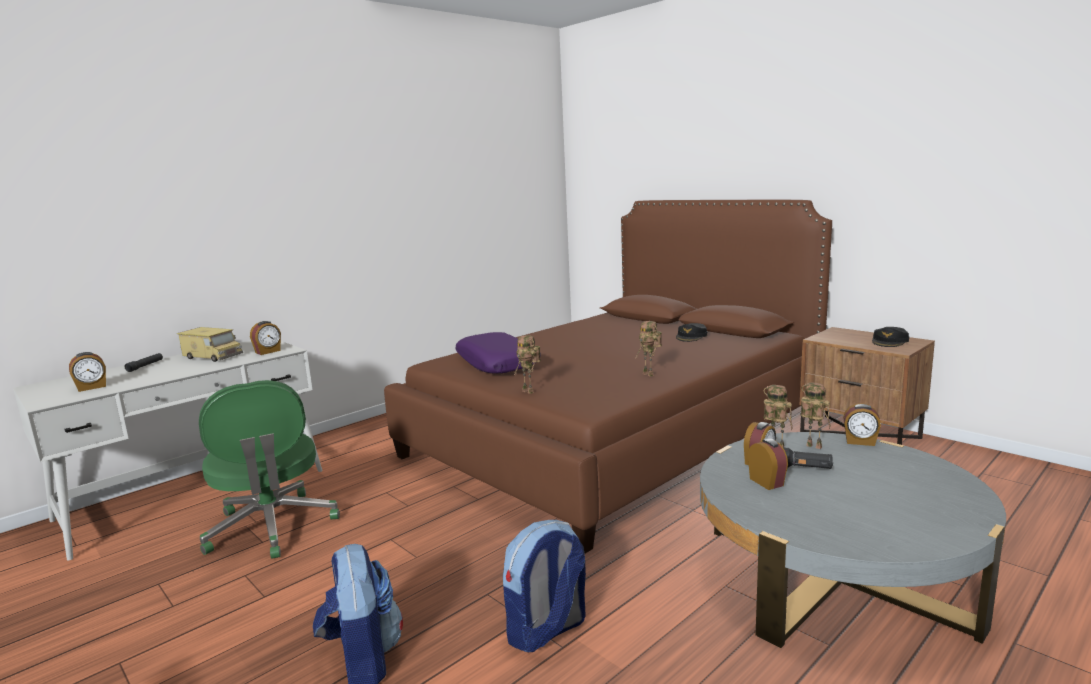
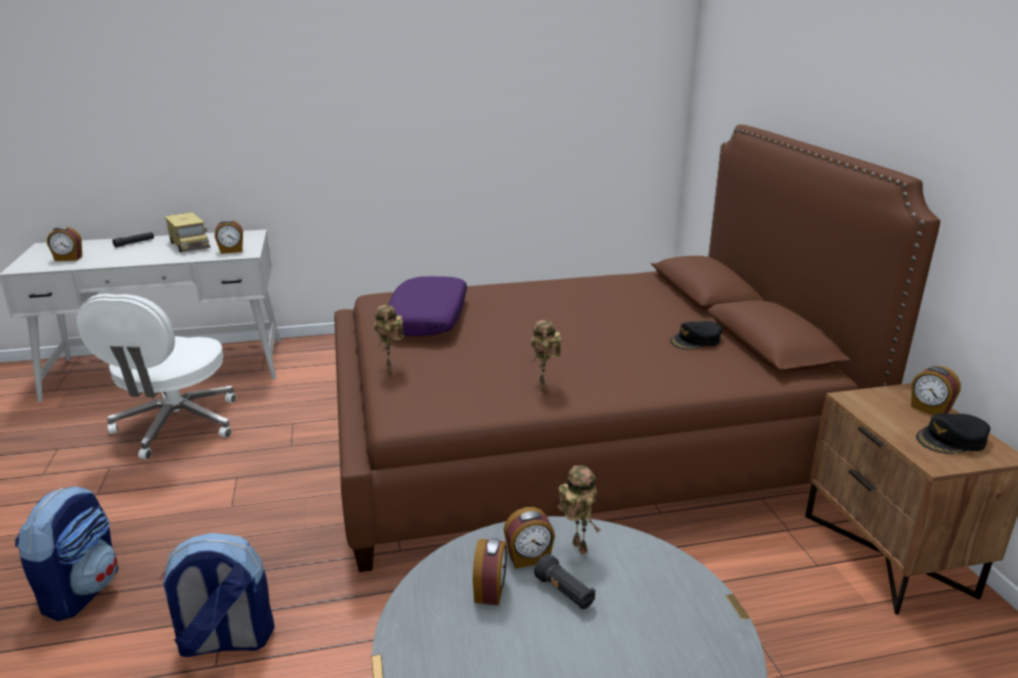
camera: 30 degrees right, 10 degrees up
green office chair [199,380,340,559] -> white office chair [77,294,236,460]
toy robot [801,383,831,449] -> none
alarm clock [843,403,881,446] -> alarm clock moved to [911,366,961,415]

